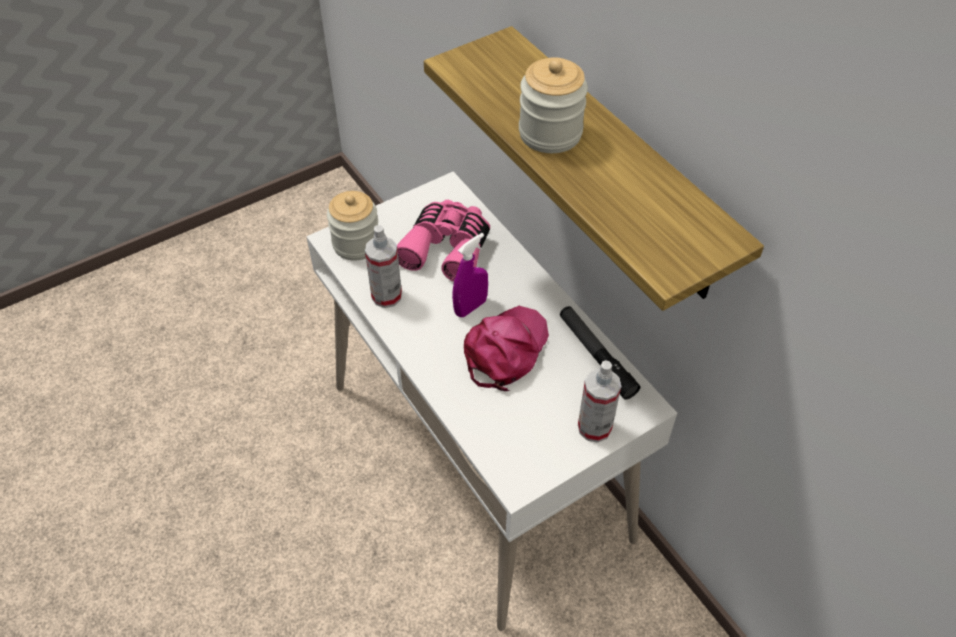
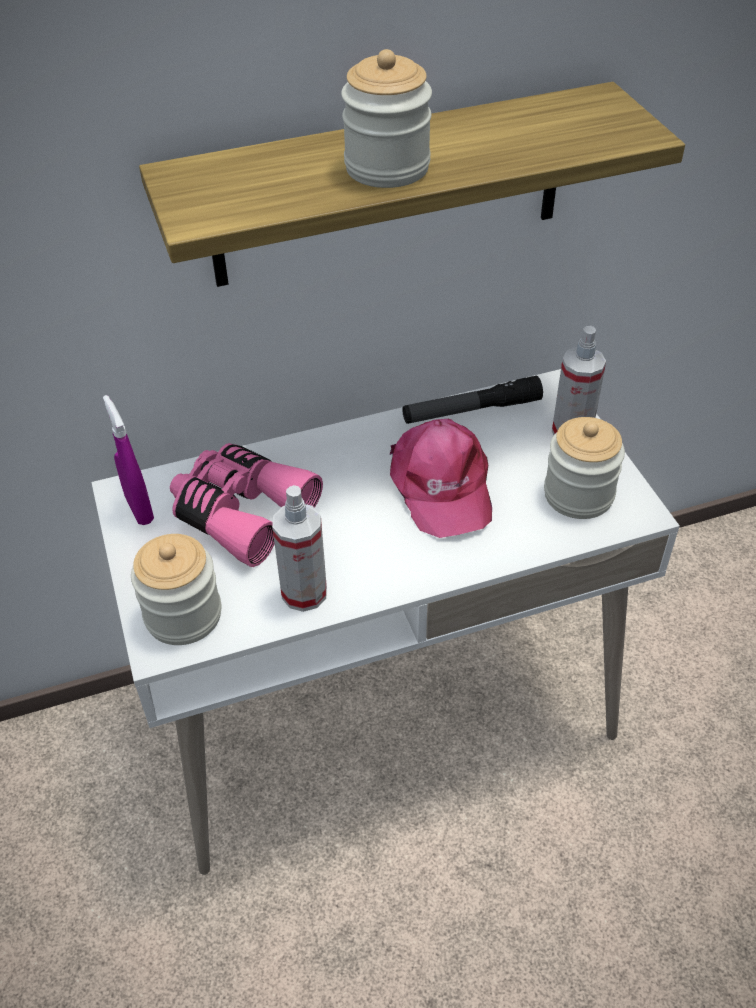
camera: 75 degrees left, 5 degrees down
purple spray bottle [452,233,488,317] -> purple spray bottle moved to [103,395,154,525]
pink cap [464,306,549,391] -> pink cap turned 150 degrees counterclockwise [390,419,492,538]
none -> jar [544,417,625,519]

